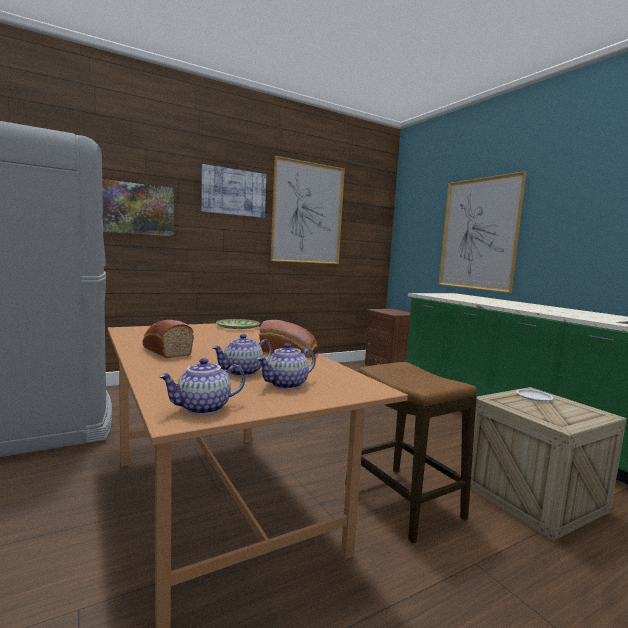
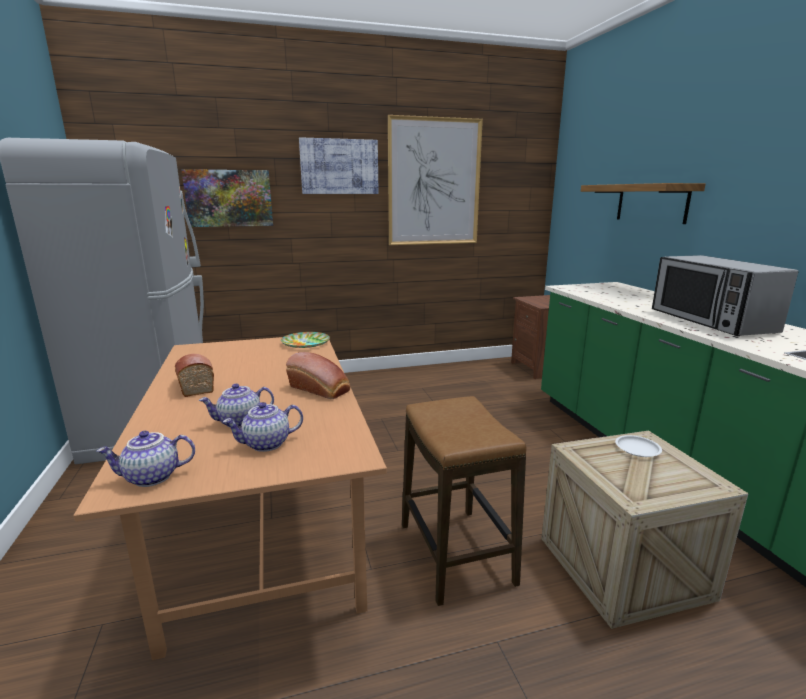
camera: 15 degrees right, 10 degrees up
picture [438,171,527,293] -> shelf [581,183,706,224]
none -> microwave [652,255,798,336]

